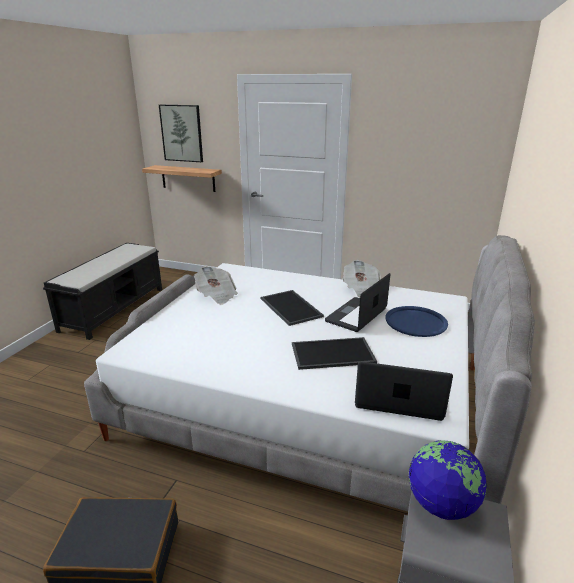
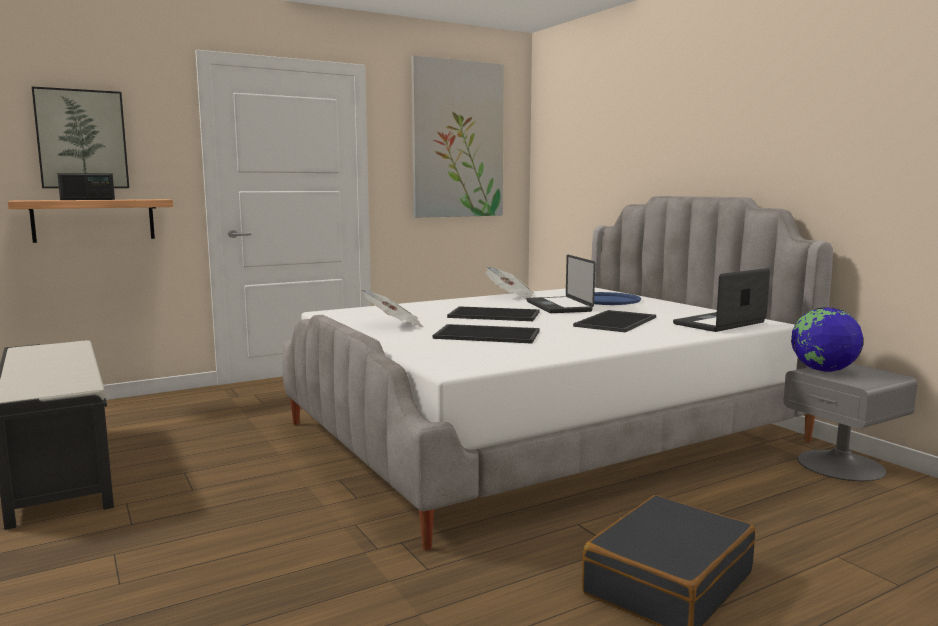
camera: 50 degrees left, 15 degrees down
none -> radio [57,173,115,200]
none -> picture [411,55,504,218]
none -> tray [433,324,540,344]

